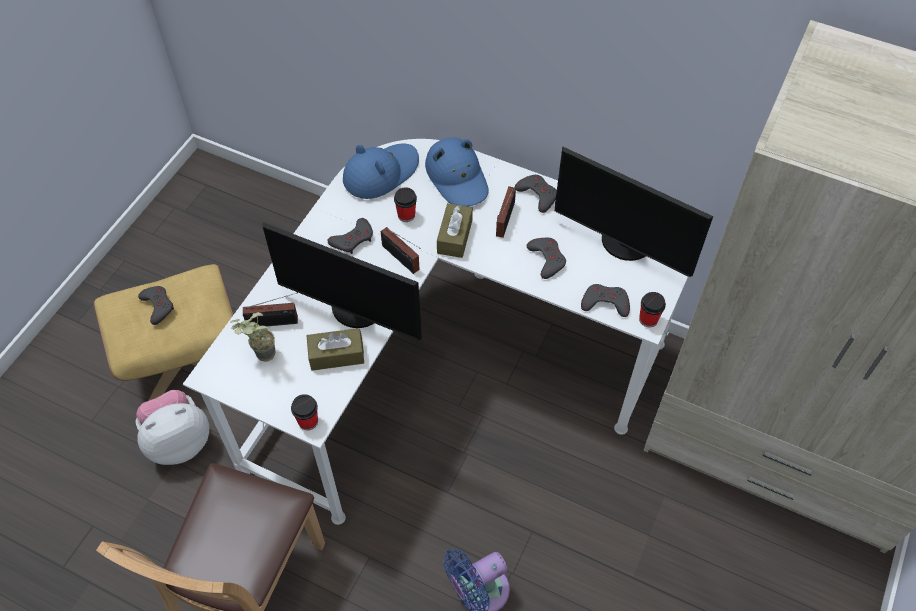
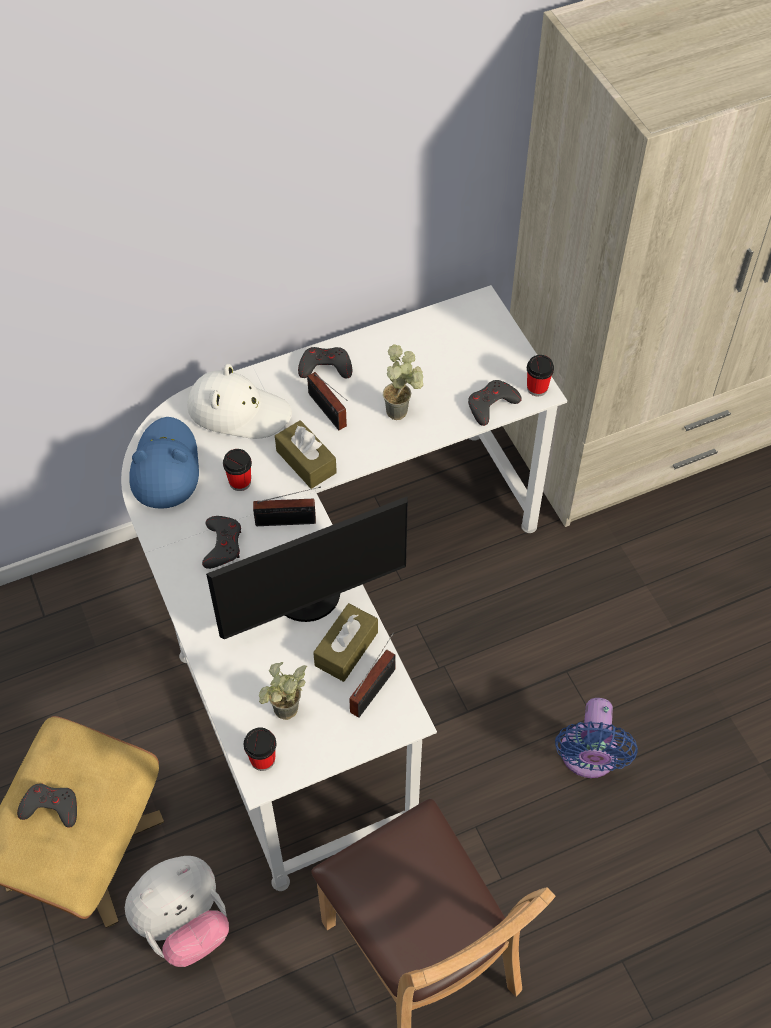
camera: 50 degrees left, 0 degrees up
plush toy [136,390,209,465] -> plush toy turned 135 degrees counterclockwise [125,856,229,967]
radio [243,292,298,326] -> radio moved to [349,632,396,718]
cup [291,394,318,430] -> cup moved to [244,728,276,771]
blue hat [425,137,489,206] -> white hat [187,364,292,439]
grey game controller [527,238,566,279] -> potted plant [383,344,423,420]
monitor [554,146,713,277] -> none

